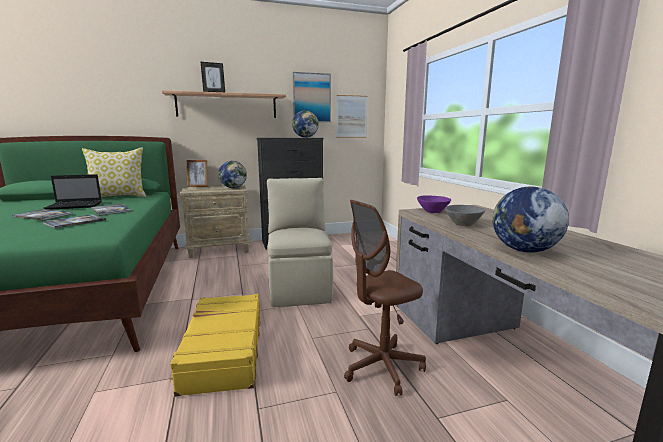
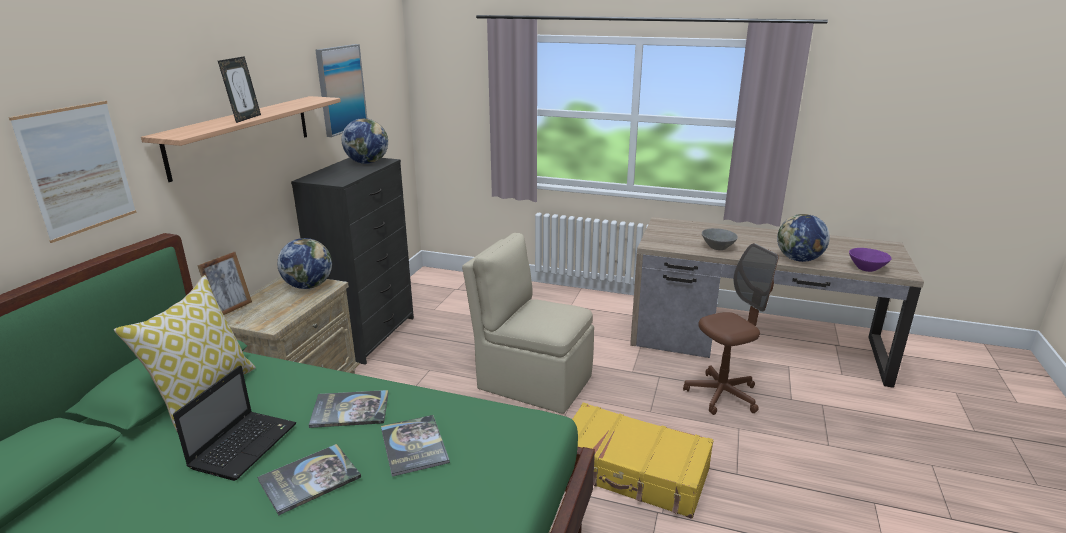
camera: 55 degrees left, 10 degrees up
picture [336,95,368,138] -> picture moved to [9,101,137,243]
brown office chair [344,200,426,396] -> brown office chair turned 120 degrees counterclockwise [683,243,778,415]
purple bowl [417,195,451,213] -> purple bowl moved to [849,248,892,272]

